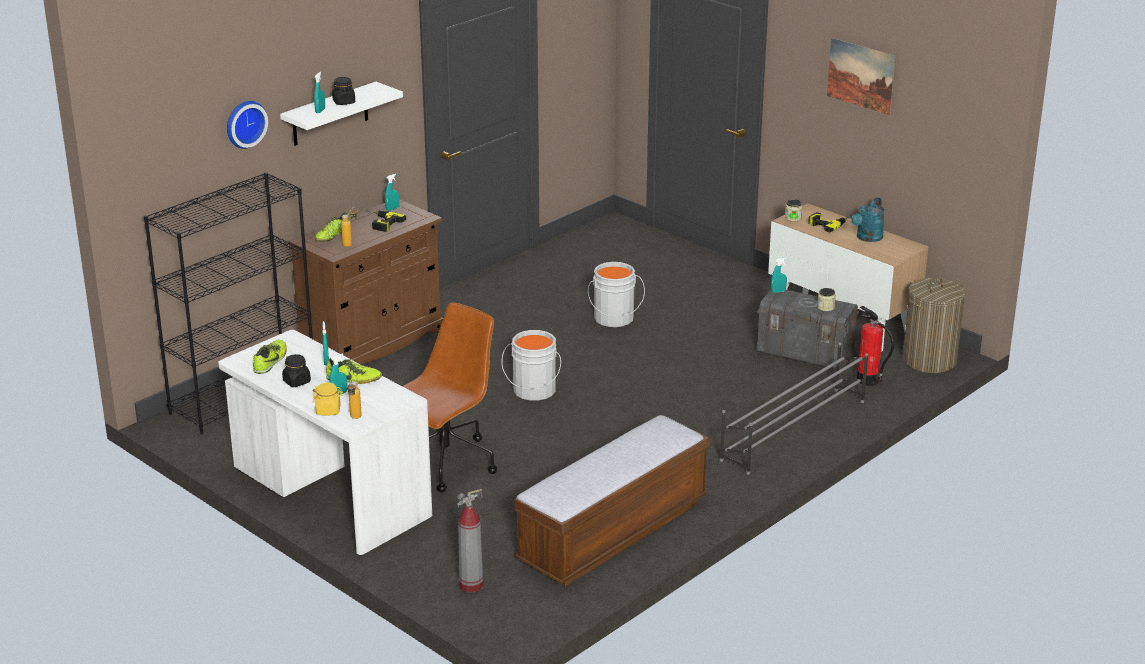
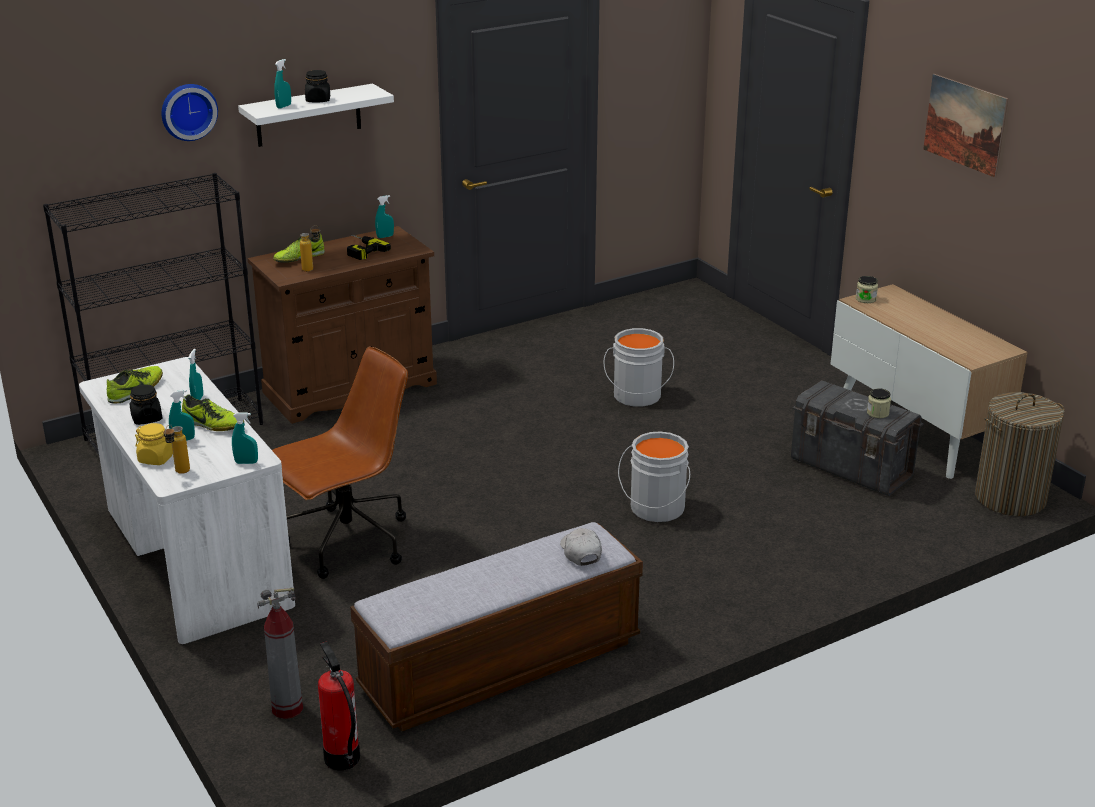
camera: 15 degrees right, 0 degrees up
grey bucket [501,330,561,401] -> grey bucket moved to [618,431,690,522]
grey shoe rack [719,342,868,475] -> none
turquoise spray bottle [771,258,787,293] -> turquoise spray bottle moved to [232,412,258,464]
power drill [808,212,852,233] -> none
turquoise watering can [851,197,885,242] -> none
fire extinguisher [857,306,894,386] -> fire extinguisher moved to [318,641,360,770]
none -> white cap [560,528,602,566]

